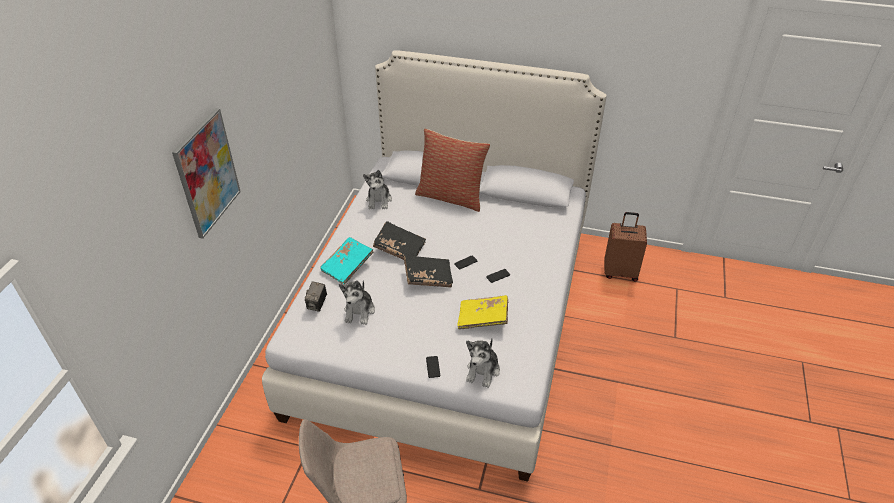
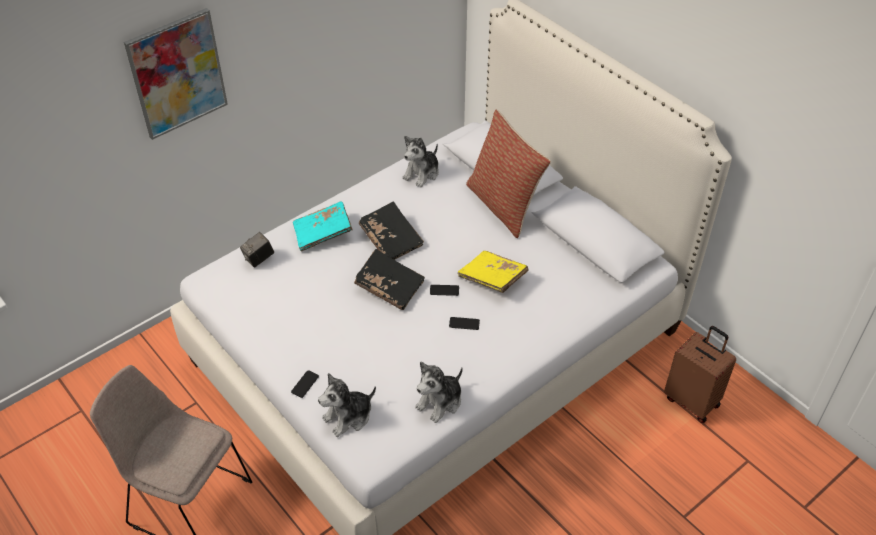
camera: 35 degrees right, 5 degrees up
plush toy [339,280,375,325] -> plush toy moved to [415,361,463,423]
yellow book [457,295,508,330] -> yellow book moved to [457,251,528,293]

